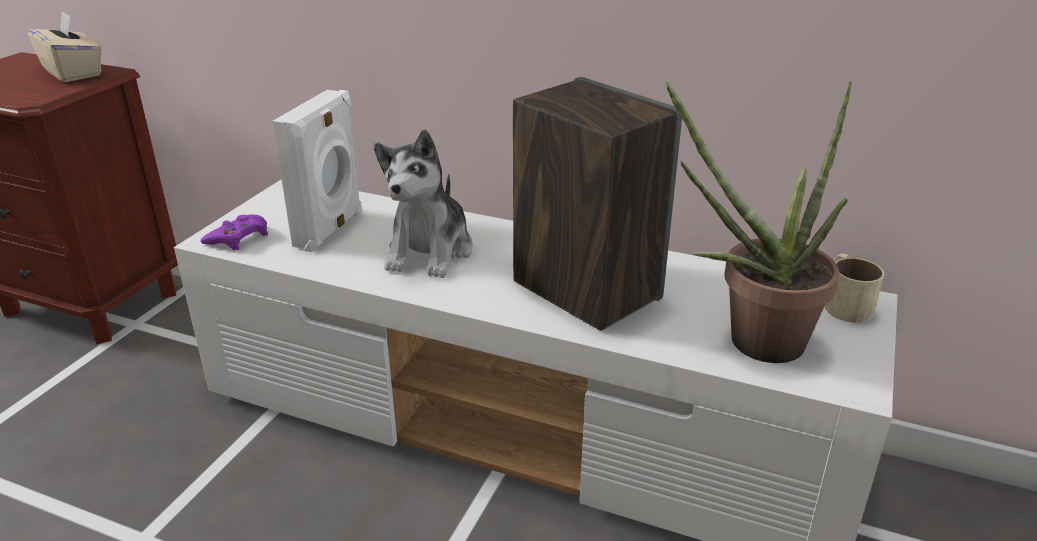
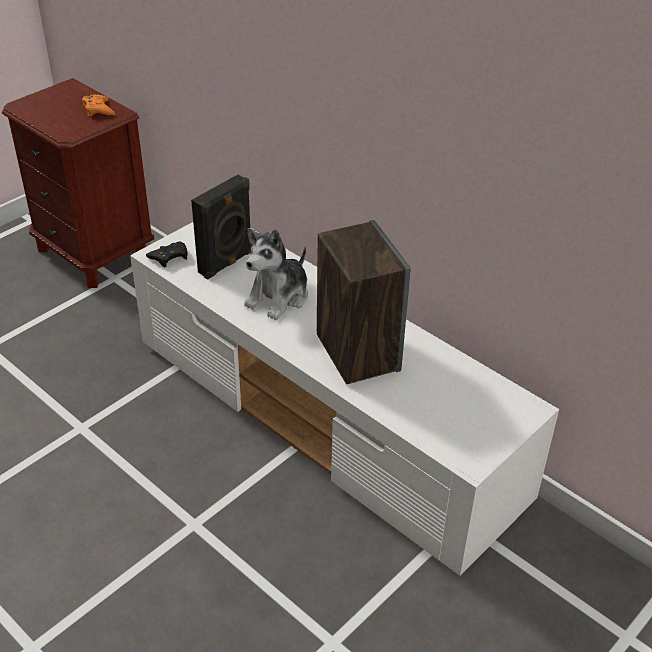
camera: 20 degrees right, 10 degrees up
beige tissue box [28,11,102,82] -> orange game controller [82,94,116,116]
purple game controller [201,214,268,250] -> black game controller [146,242,188,267]
white speaker [272,90,362,252] -> black speaker [191,175,251,280]
potted plant [665,81,852,363] -> none
beige mug [825,253,884,323] -> none

